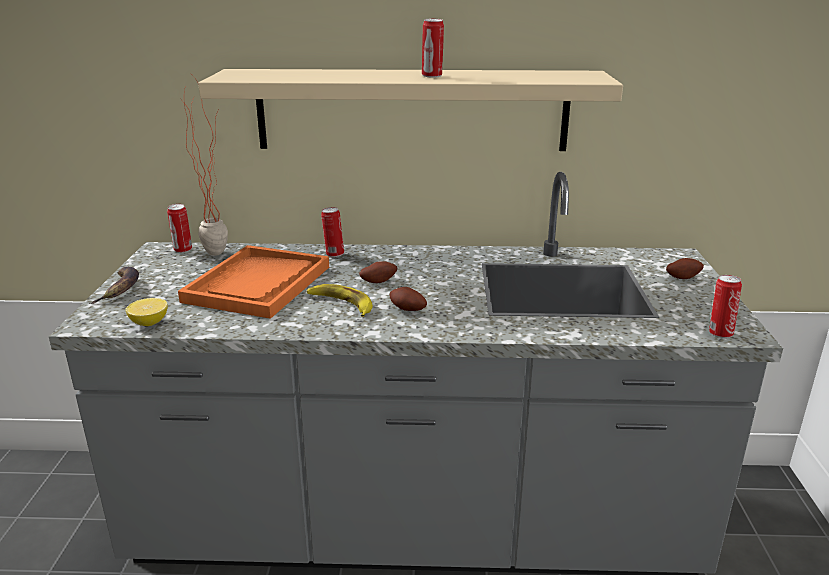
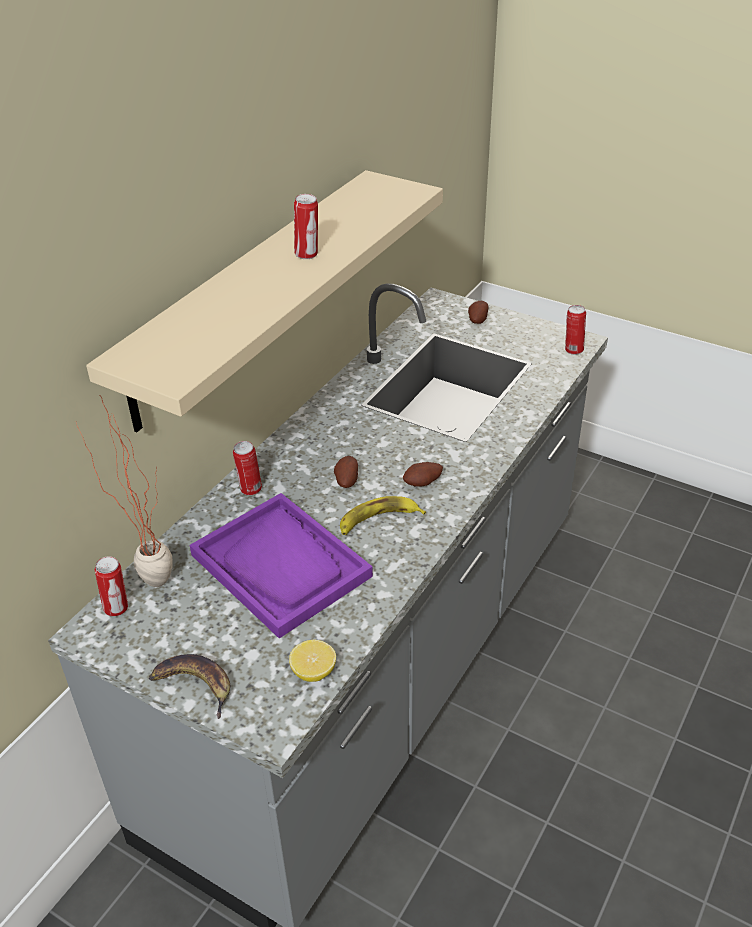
camera: 60 degrees left, 15 degrees up
orange tray [178,245,329,319] -> purple tray [190,493,373,639]

